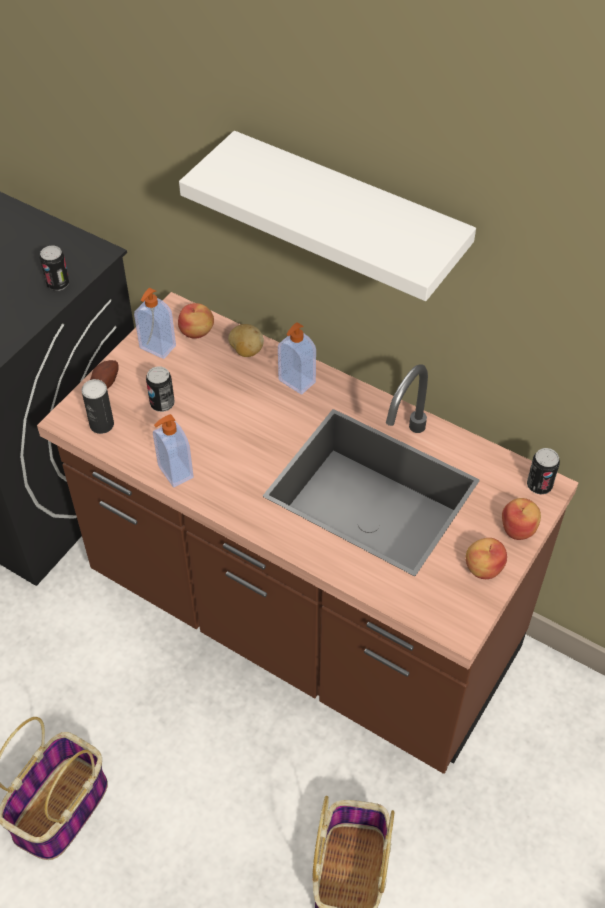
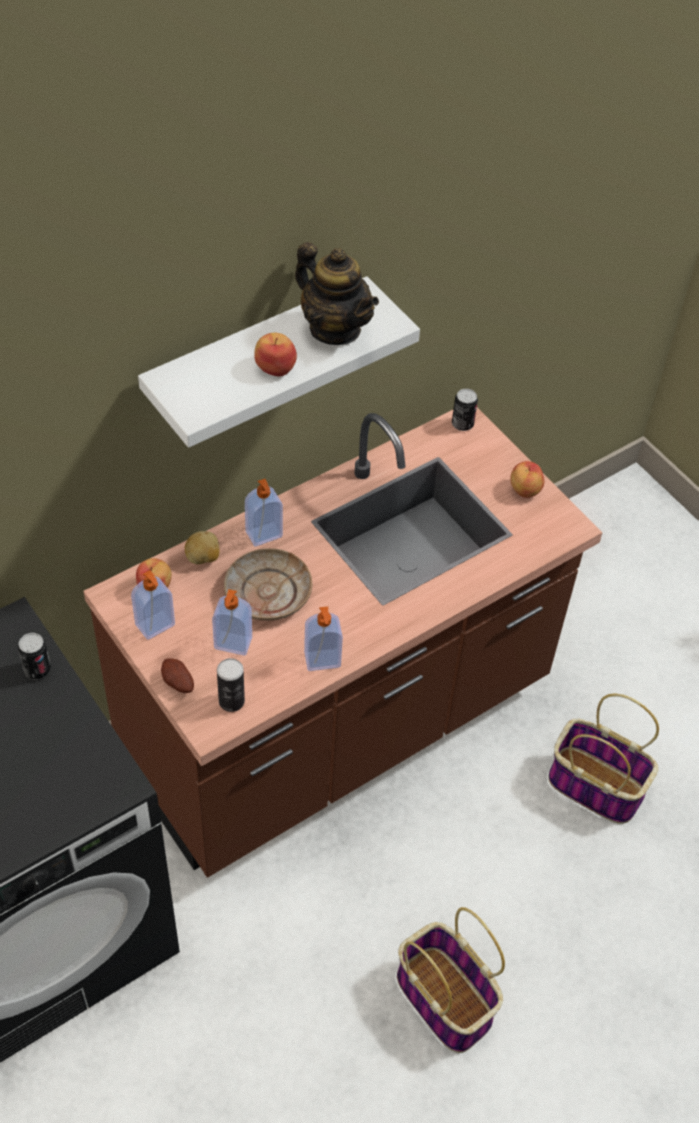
camera: 70 degrees left, 0 degrees up
can [146,366,175,412] -> soap dispenser [212,589,252,655]
apple [502,498,541,540] -> apple moved to [254,333,297,376]
none -> beige plate [224,548,312,621]
none -> teapot [295,242,379,345]

